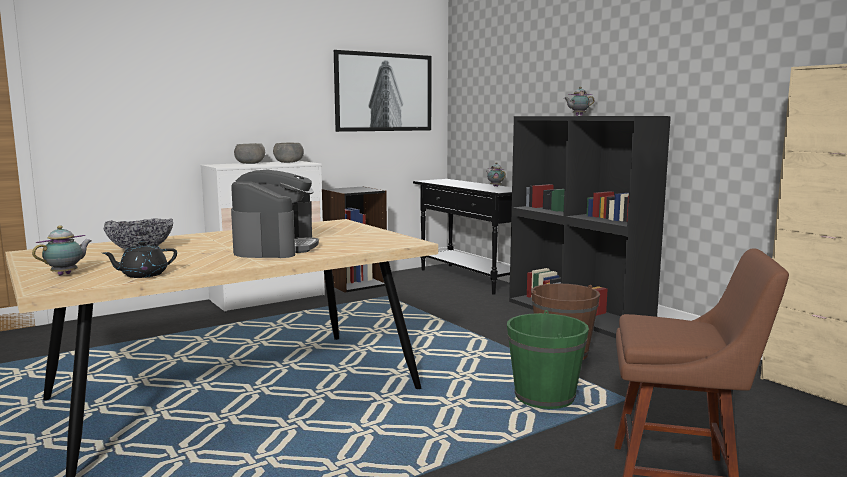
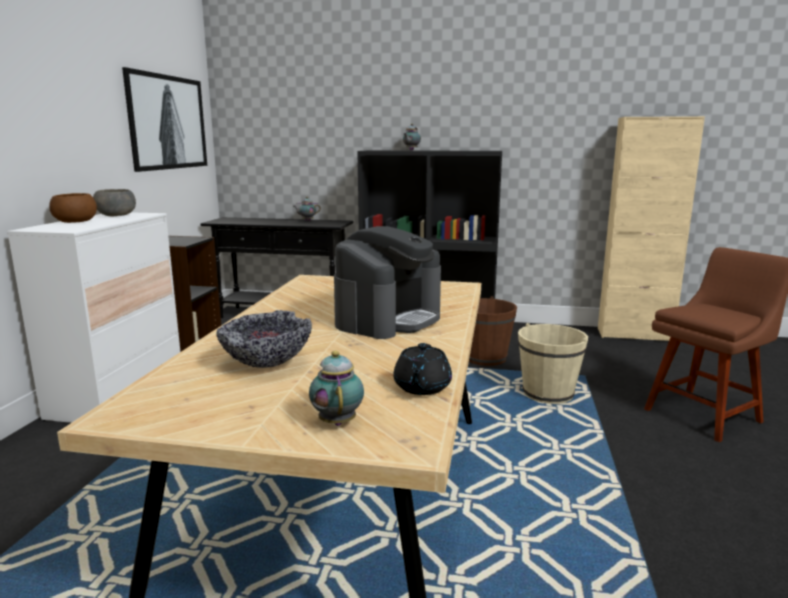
camera: 45 degrees left, 5 degrees up
coffee machine [231,170,319,258] -> coffee machine turned 75 degrees clockwise [334,226,441,339]
grey bowl [234,143,265,164] -> brown bowl [50,193,97,223]
green bucket [507,310,589,409] -> beige bucket [518,323,588,404]

